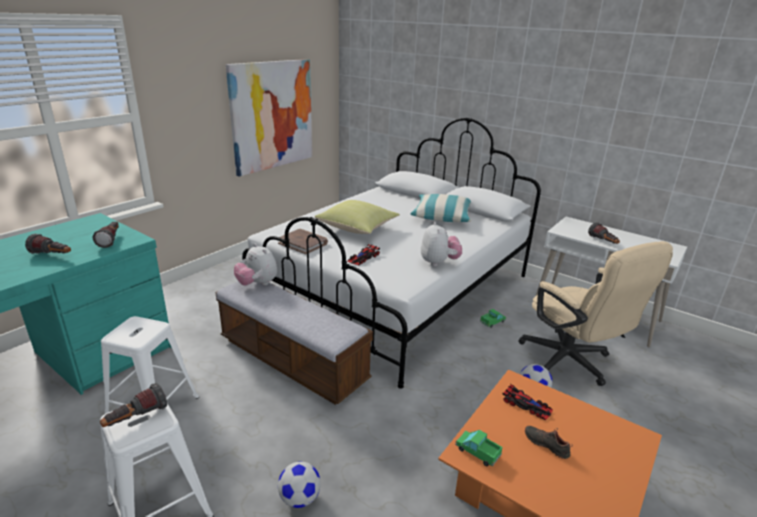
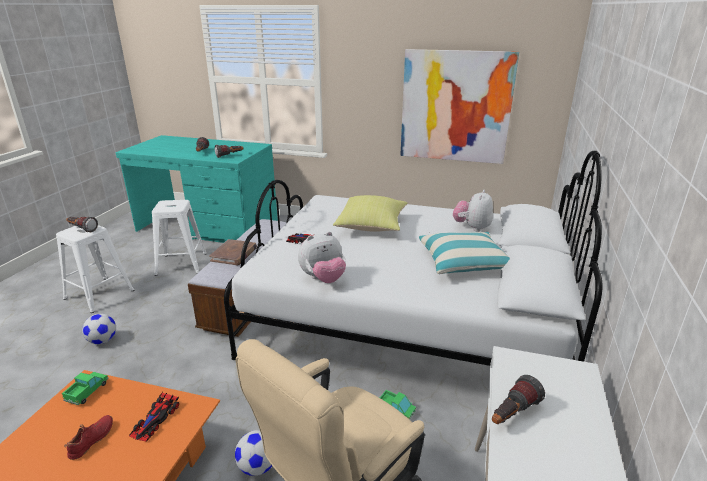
camera: 70 degrees right, 0 degrees up
plush toy [234,244,277,286] -> plush toy moved to [453,190,493,232]
brown book [278,229,328,254] -> brown book moved to [209,239,257,265]
black shoe [525,426,573,459] -> red shoe [64,415,113,460]

